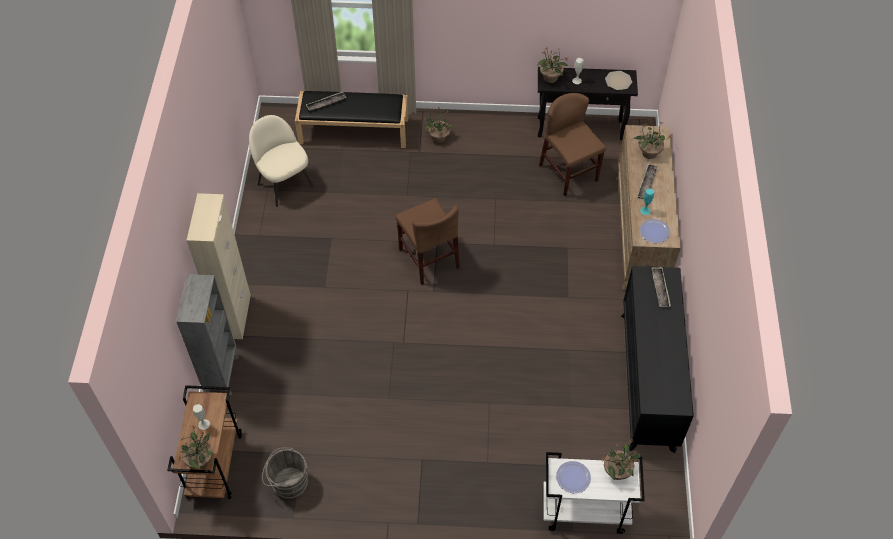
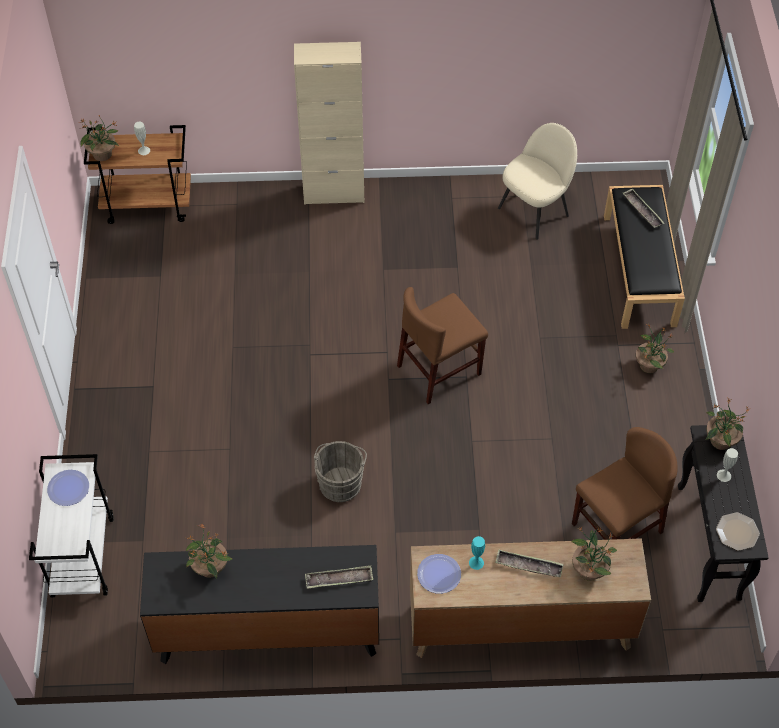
camera: 85 degrees right, 0 degrees up
grey bookcase [176,274,239,396] -> none
grey bucket [262,448,308,499] -> grey bucket moved to [314,441,367,502]
potted plant [602,439,642,480] -> potted plant moved to [186,523,232,579]

